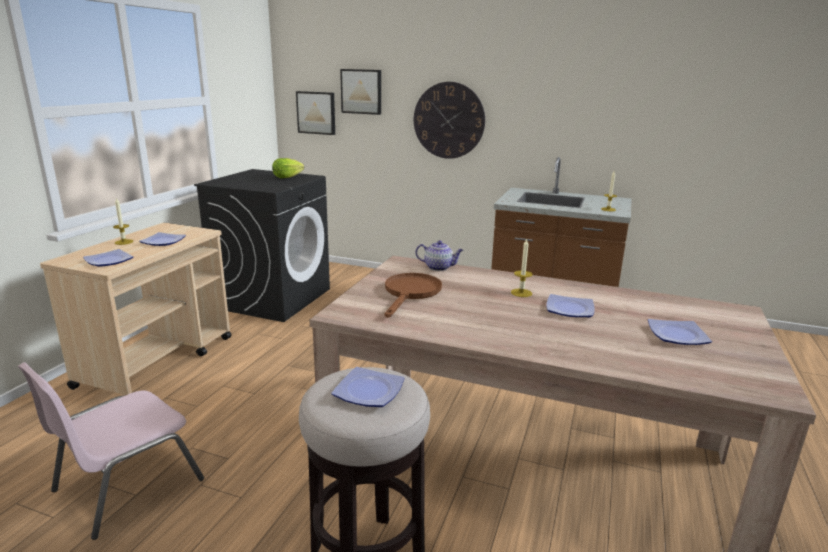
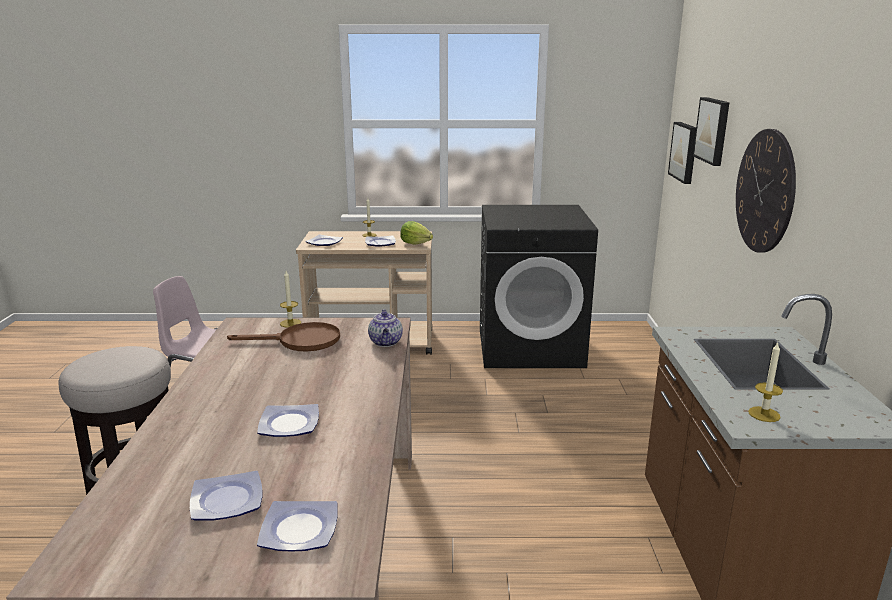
camera: 70 degrees right, 0 degrees up
lettuce [272,158,304,178] -> lettuce moved to [400,221,433,245]
plate [331,367,405,407] -> plate moved to [257,501,338,551]
candle [511,239,533,297] -> candle moved to [280,271,301,328]

